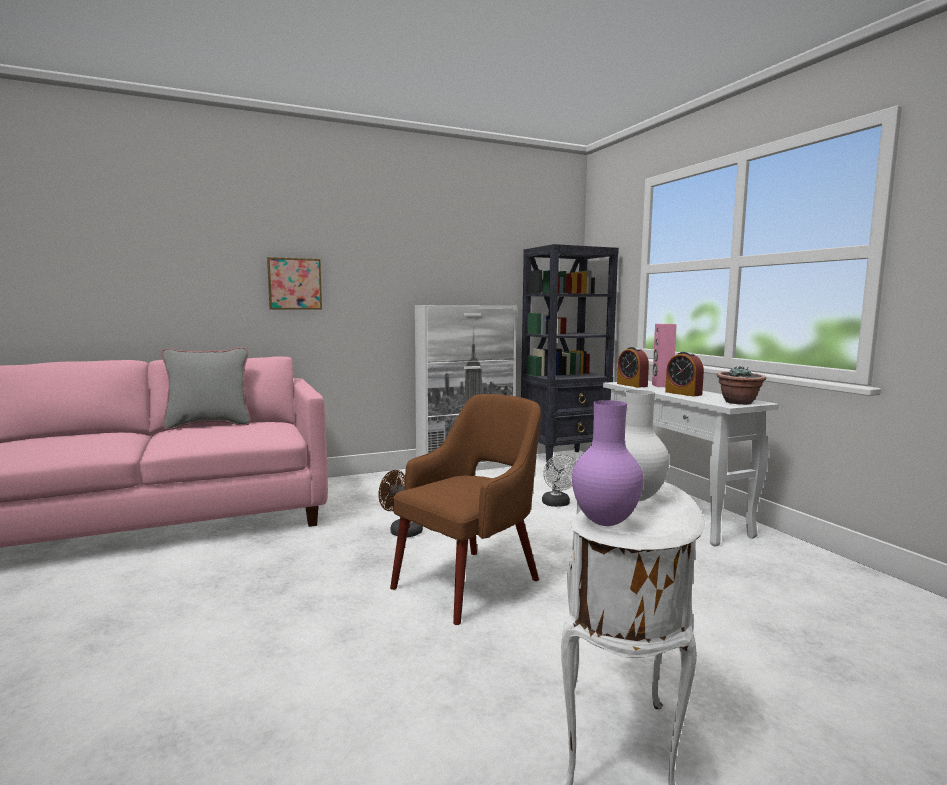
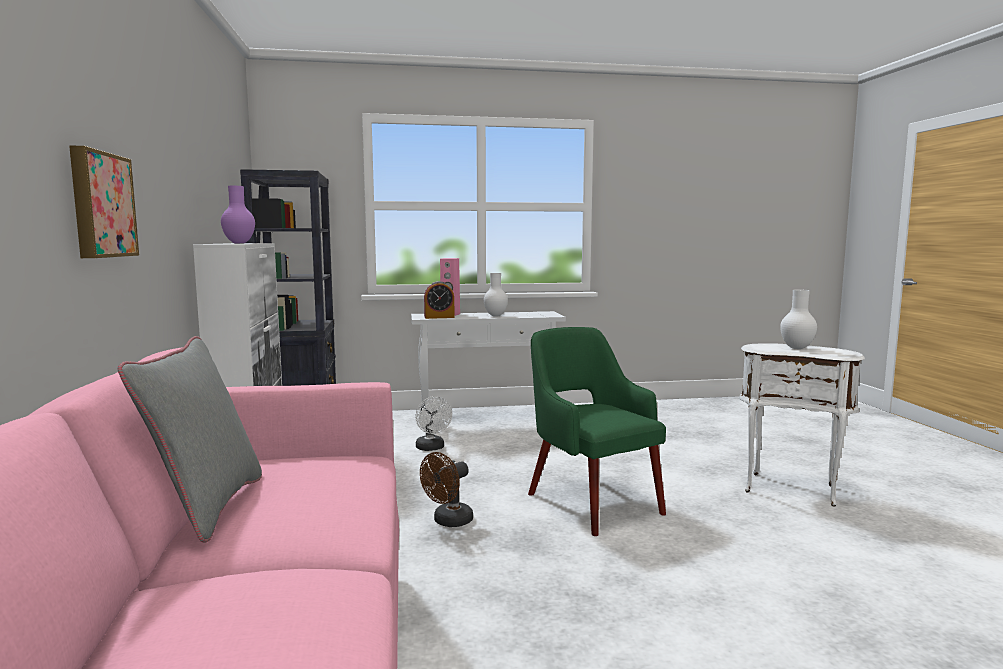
camera: 75 degrees left, 0 degrees up
brown armchair [390,394,541,625] -> green armchair [528,327,666,536]
white fan [542,454,576,507] -> white fan turned 60 degrees clockwise [415,396,452,451]
purple vase [572,400,643,526] -> purple vase moved to [221,186,255,243]
alarm clock [665,351,704,397] -> white vase [484,273,508,316]
potted plant [716,366,766,405] -> none

